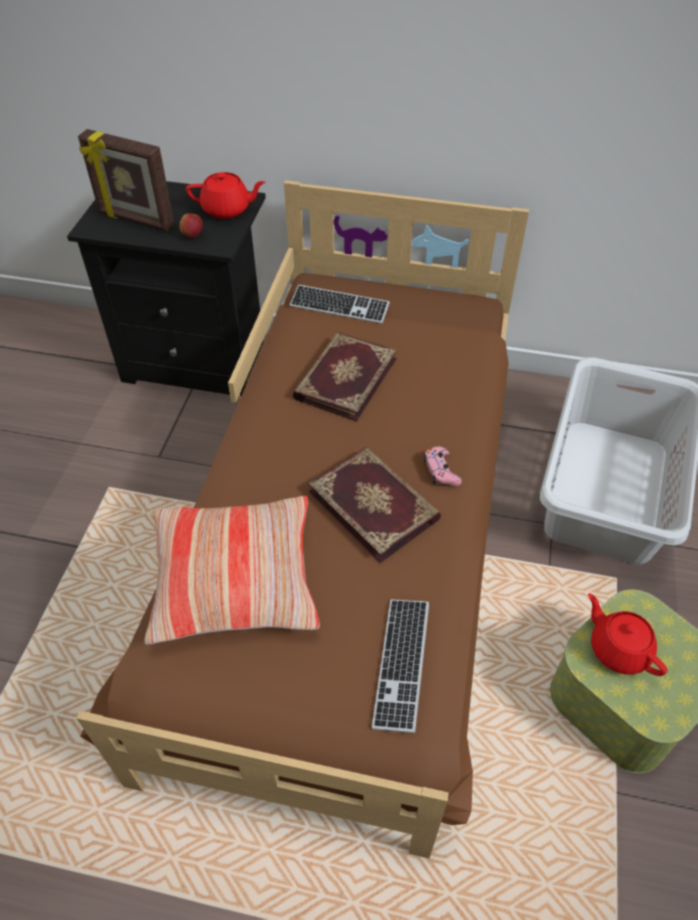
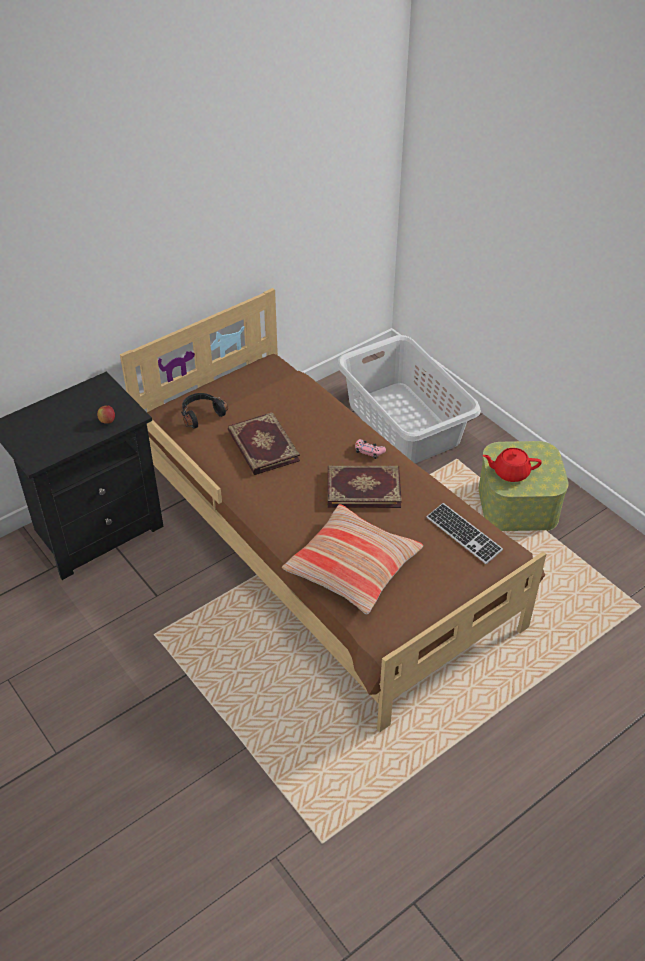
camera: 50 degrees left, 5 degrees down
picture frame [78,129,174,231] -> none
red teapot [186,172,265,219] -> none
keyboard [290,285,389,324] -> black headphones [181,393,228,429]

